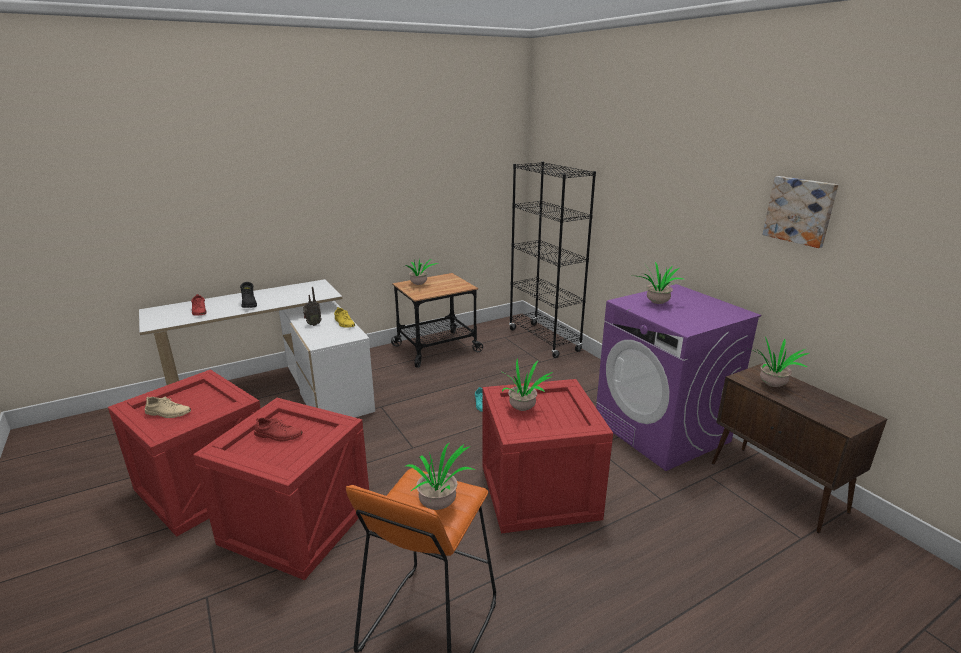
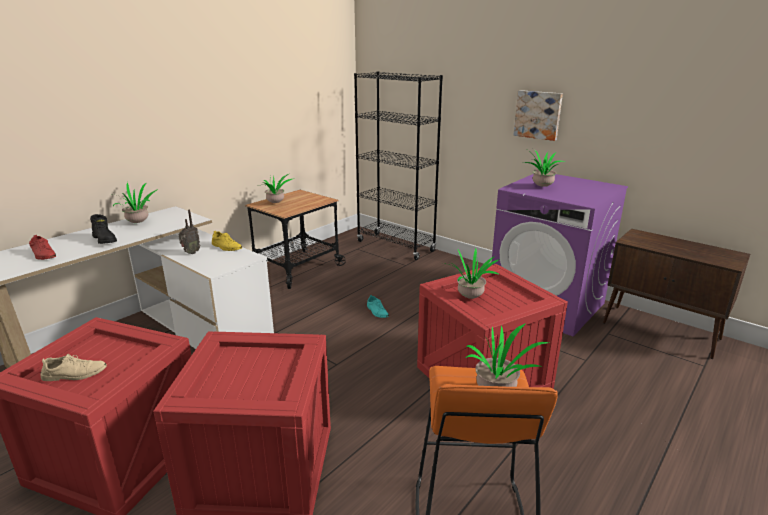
camera: 20 degrees left, 0 degrees up
red shoe [254,418,303,441] -> none
potted plant [746,337,809,387] -> potted plant moved to [113,182,158,223]
picture [763,176,838,248] -> picture moved to [514,90,563,141]

